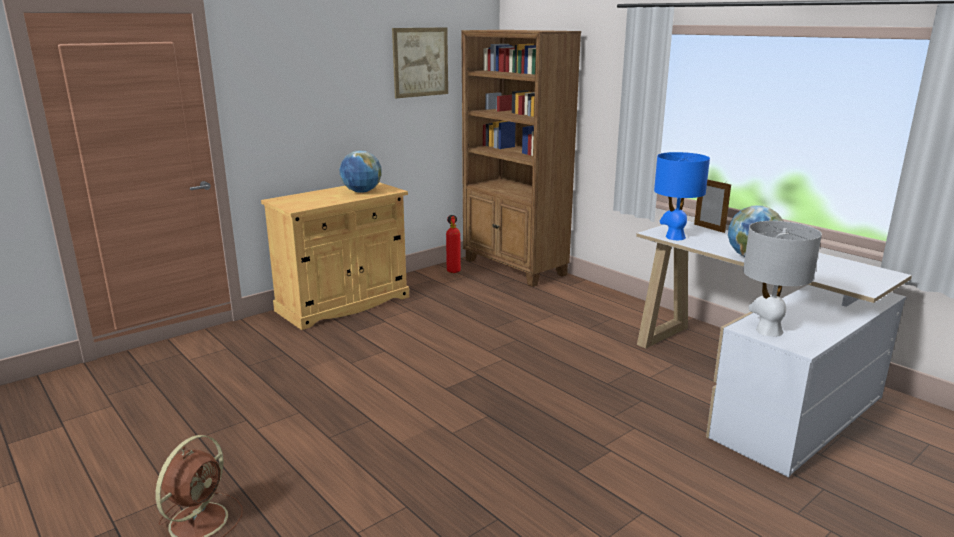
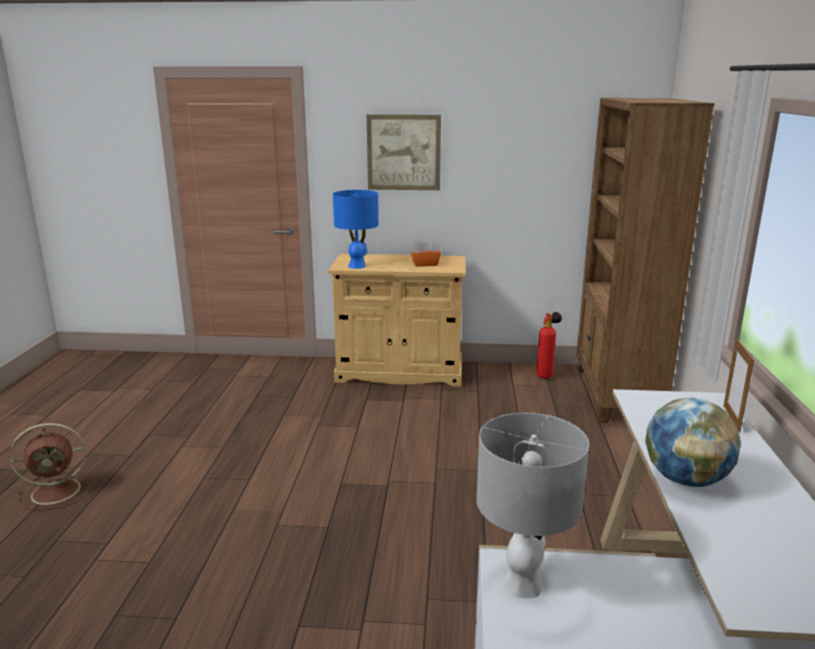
camera: 45 degrees right, 0 degrees up
globe [340,151,382,193] -> orange tissue box [411,243,441,267]
picture [392,27,448,98] -> picture moved to [367,114,441,190]
blue table lamp [654,152,710,240] -> blue table lamp moved to [333,190,379,269]

